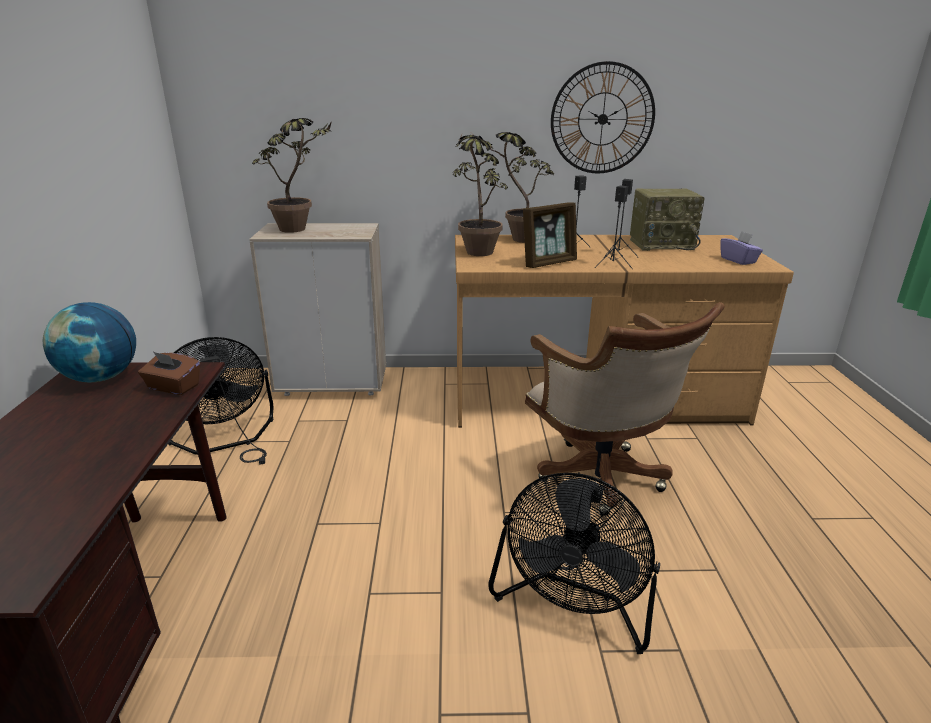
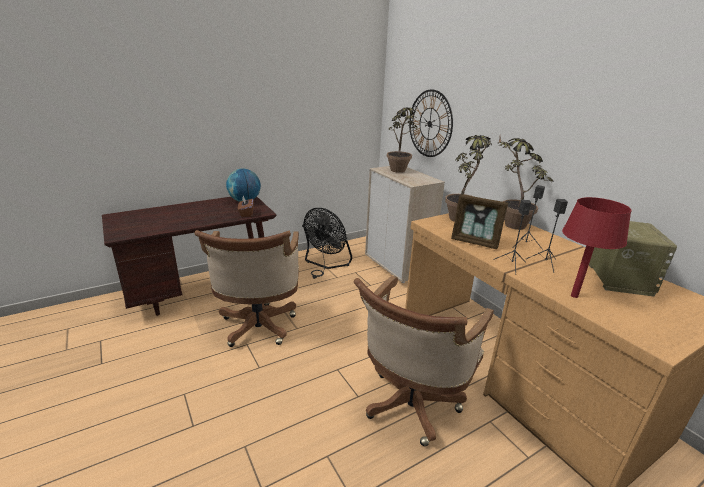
camera: 60 degrees right, 0 degrees up
black fan [488,472,660,654] -> none
wall clock [551,61,655,173] -> wall clock moved to [409,89,453,157]
radio [630,188,705,251] -> radio turned 135 degrees counterclockwise [589,221,677,297]
purple tissue box [720,231,763,265] -> none
none -> office chair [194,230,299,347]
none -> red table lamp [562,197,632,298]

